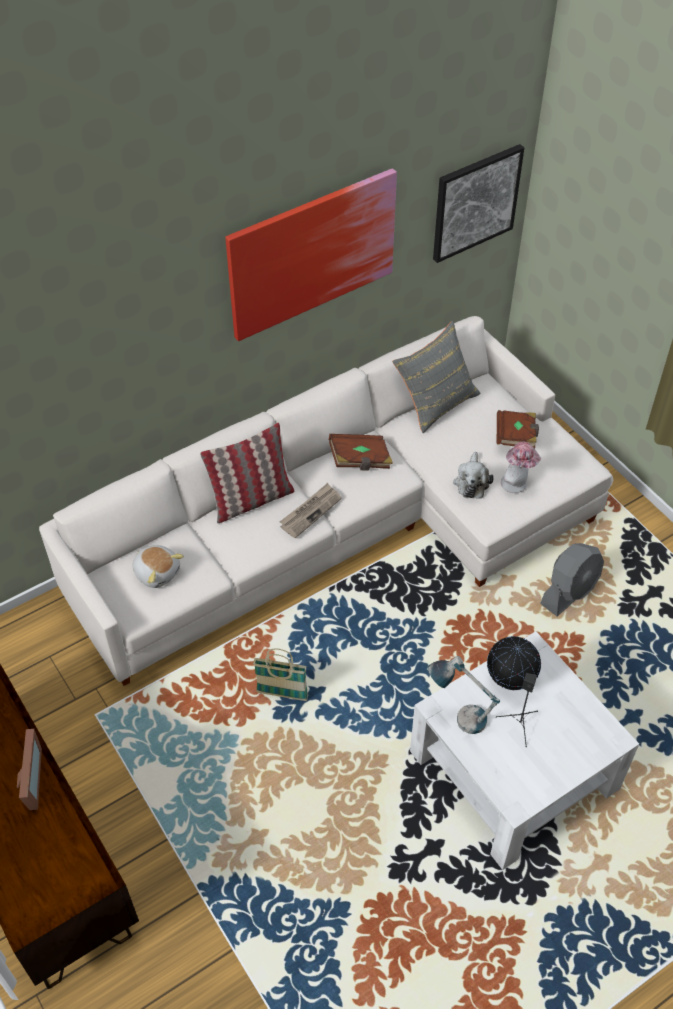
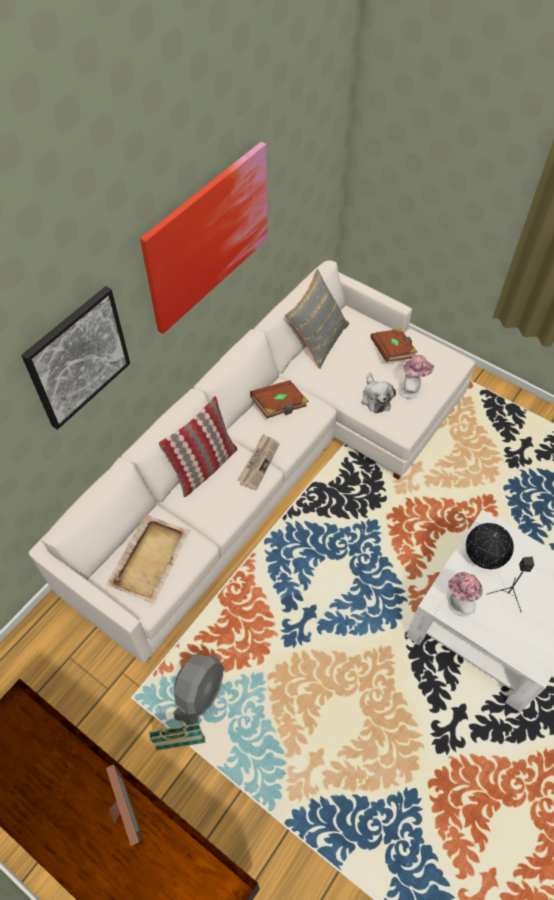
camera: 20 degrees left, 5 degrees up
plush toy [133,545,184,588] -> beige tray [106,514,190,604]
basket [253,649,308,701] -> basket moved to [148,721,206,750]
table lamp [428,656,500,734] -> hat [448,572,483,616]
picture [433,144,524,263] -> picture moved to [21,286,130,430]
grey fan [540,543,604,617] -> grey fan moved to [174,655,225,725]

